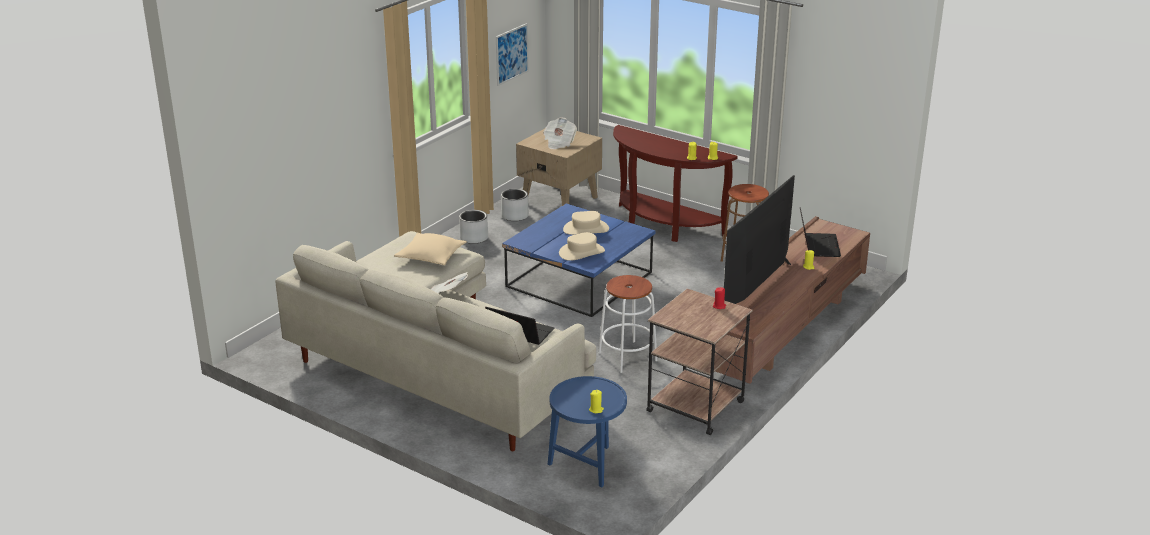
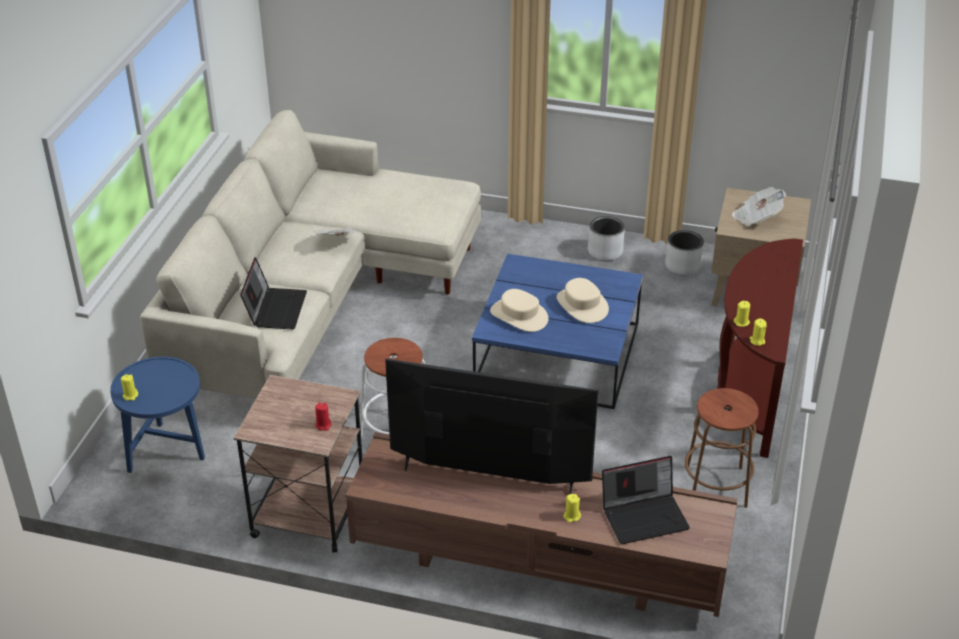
camera: 70 degrees right, 10 degrees up
beige pillow [394,233,467,265] -> none
picture [496,23,529,86] -> none

